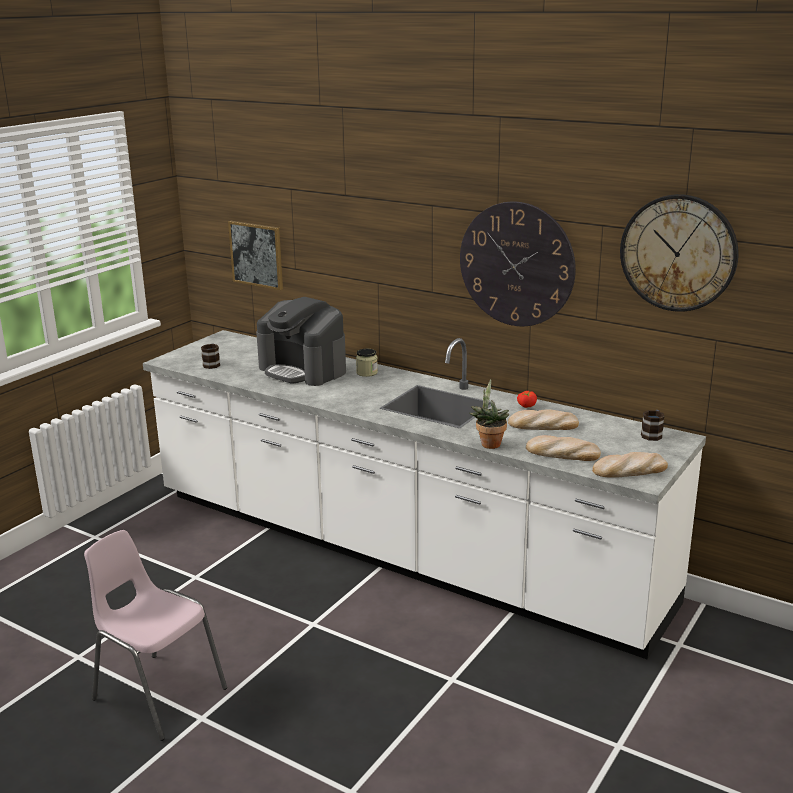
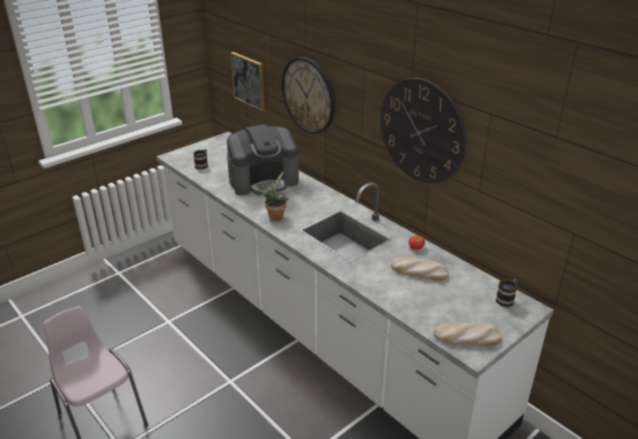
camera: 15 degrees right, 10 degrees up
coffee machine [256,297,346,386] -> coffee machine turned 75 degrees counterclockwise [227,125,299,195]
jar [356,349,378,377] -> none
potted plant [469,379,509,449] -> potted plant moved to [258,171,289,221]
bread [526,435,601,461] -> none
wall clock [620,194,738,312] -> wall clock moved to [282,57,335,134]

